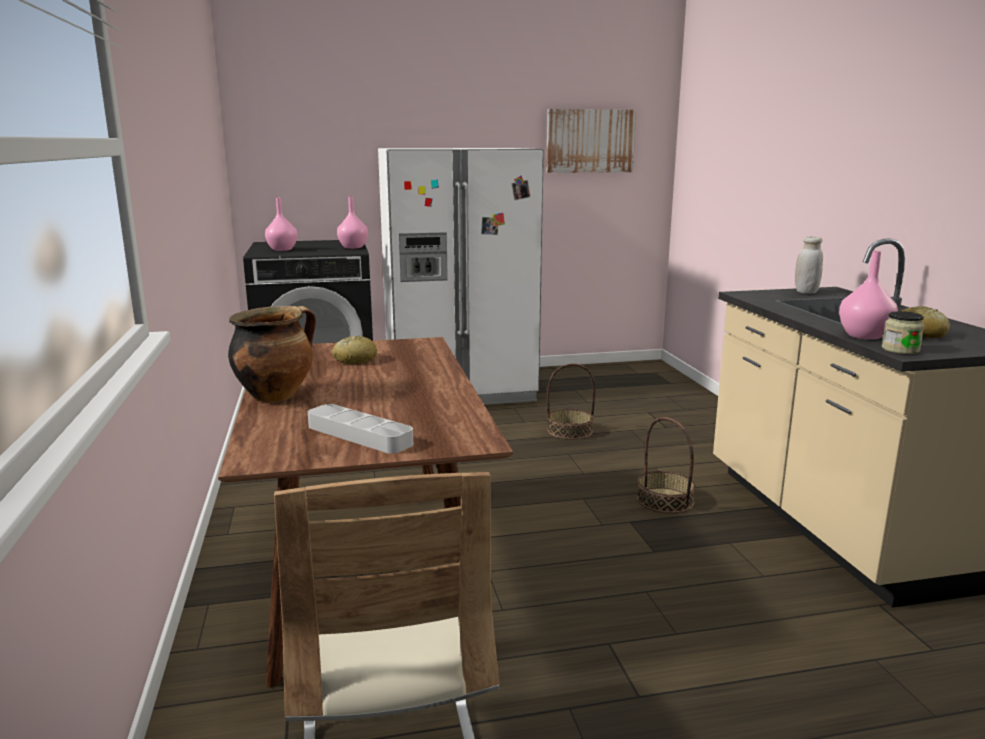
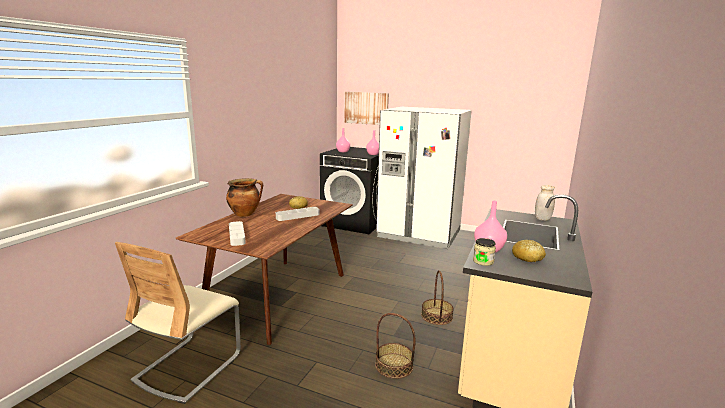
camera: 35 degrees right, 0 degrees up
picture [546,109,636,173] -> picture moved to [344,92,389,125]
basket [547,363,595,440] -> basket moved to [375,313,416,379]
none -> grey tray [276,207,319,221]

